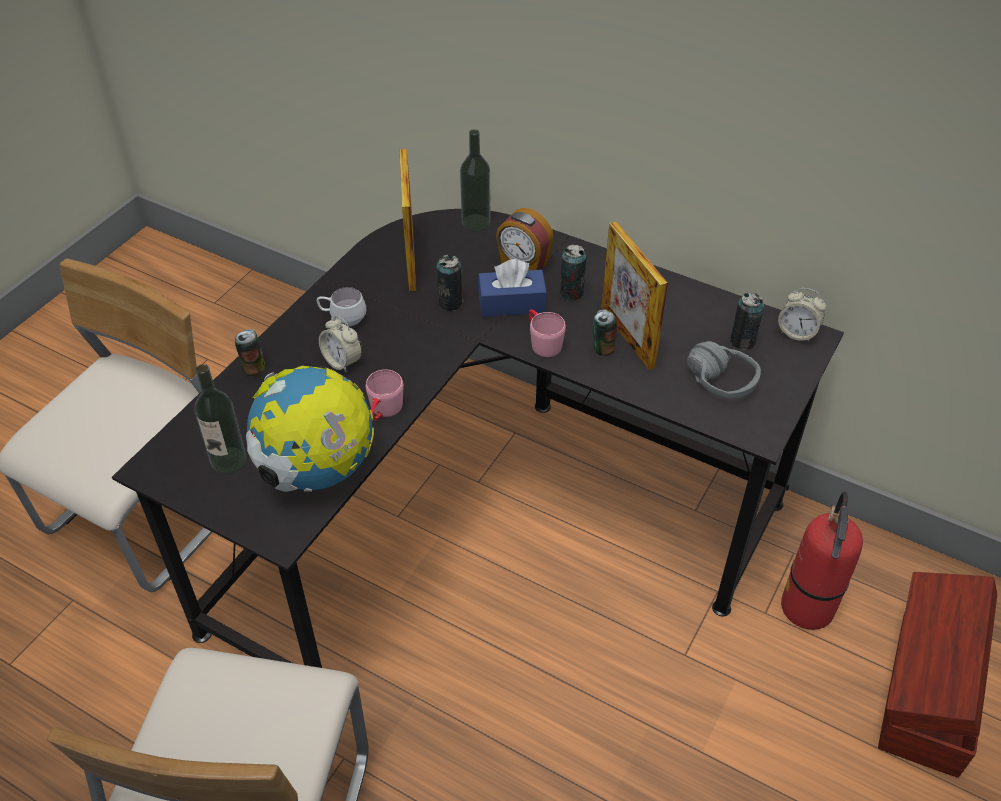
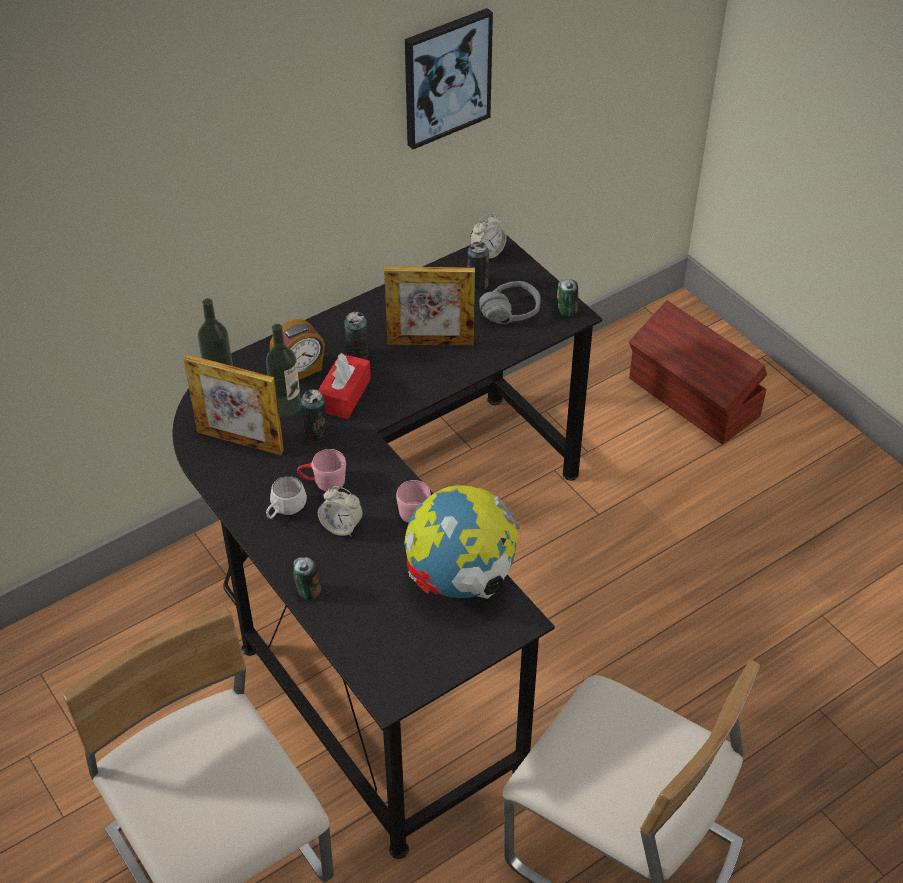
camera: 65 degrees left, 0 degrees up
bottle [195,364,247,474] -> bottle moved to [266,324,301,417]
alarm clock [319,316,362,373] -> alarm clock turned 45 degrees clockwise [318,486,363,536]
blue tissue box [478,259,547,317] -> red tissue box [318,353,371,419]
pink mug [529,310,566,357] -> pink mug moved to [297,449,346,491]
can [593,310,617,355] -> can moved to [557,279,578,317]
fire extinguisher [781,492,863,630] -> none
none -> picture [405,8,493,150]

